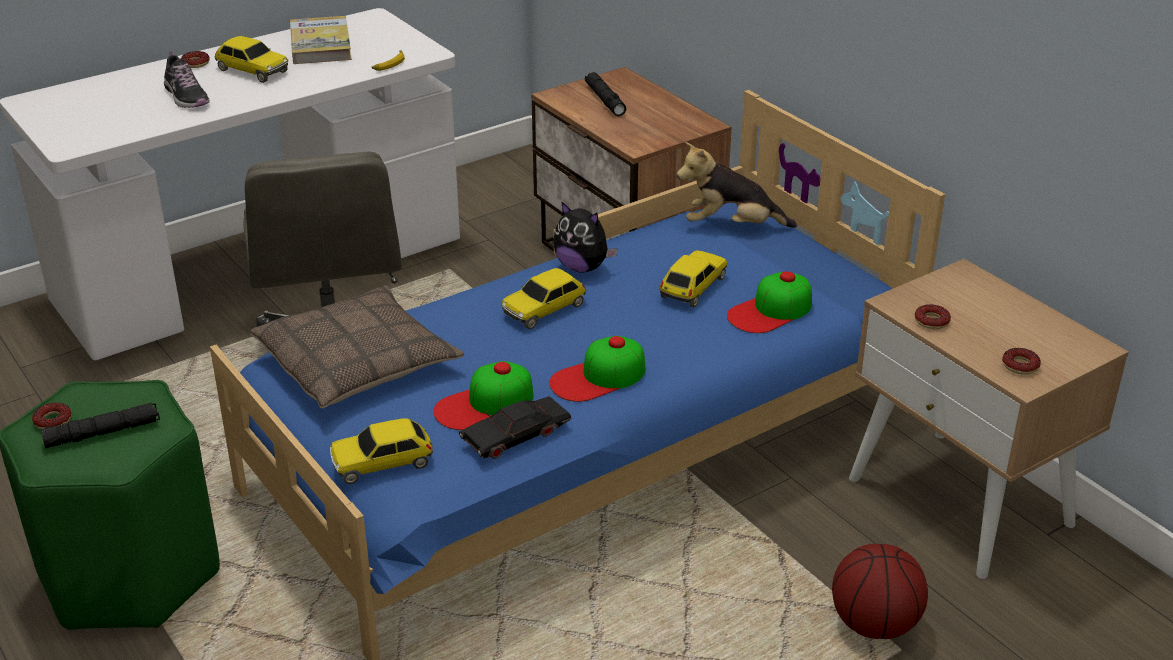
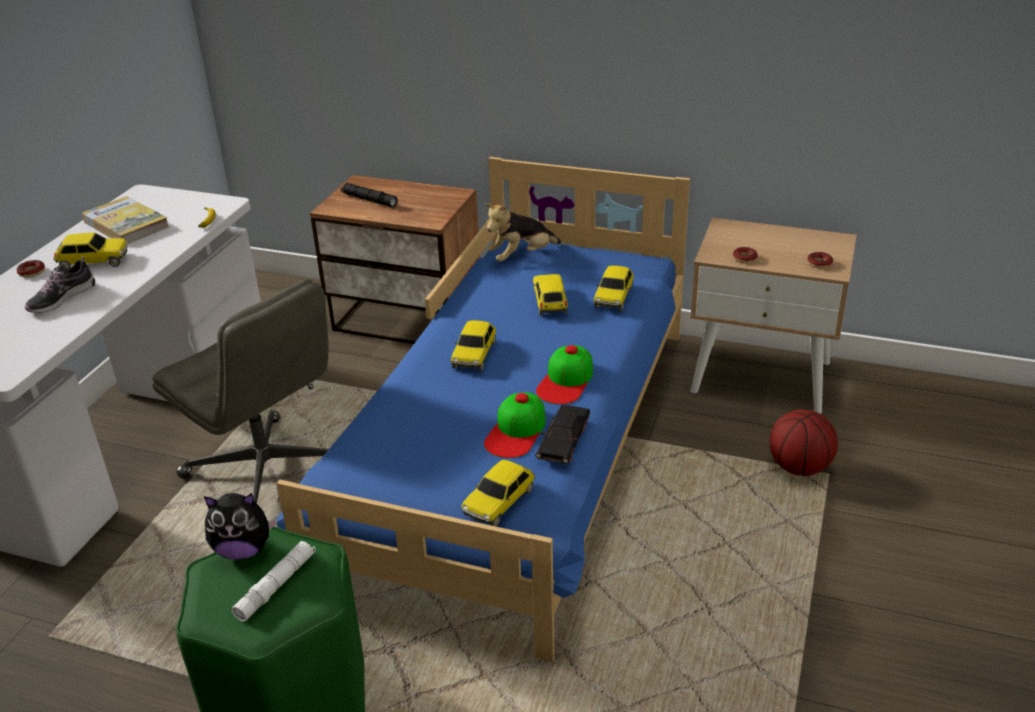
camera: 35 degrees left, 0 degrees up
donut [32,402,71,429] -> none
black flashlight [41,403,160,448] -> white flashlight [232,541,316,622]
shoe [164,51,210,108] -> shoe turned 105 degrees clockwise [25,256,95,313]
pillow [250,285,464,408] -> none
plush toy [553,201,618,273] -> plush toy moved to [204,493,277,560]
cap [727,271,812,333] -> toy car [594,265,634,311]

